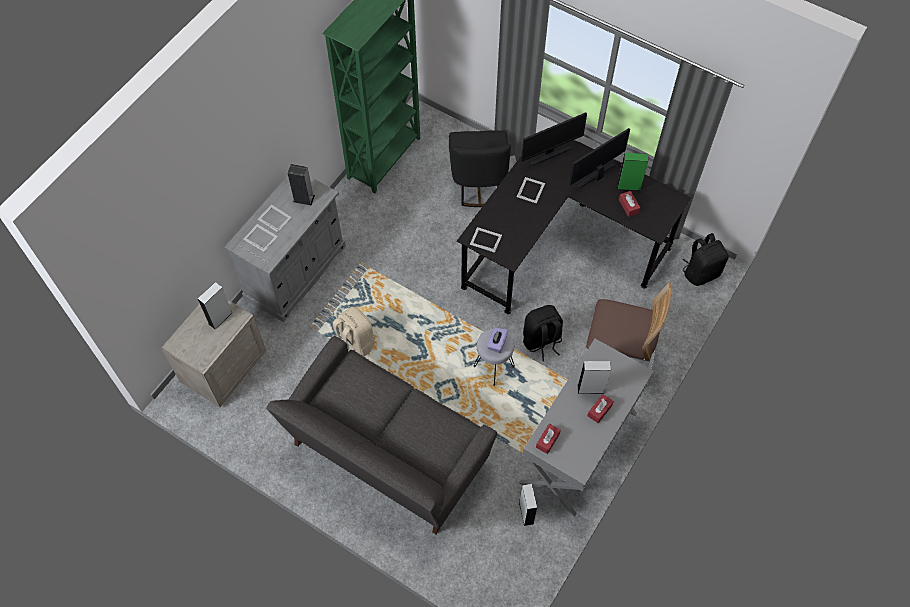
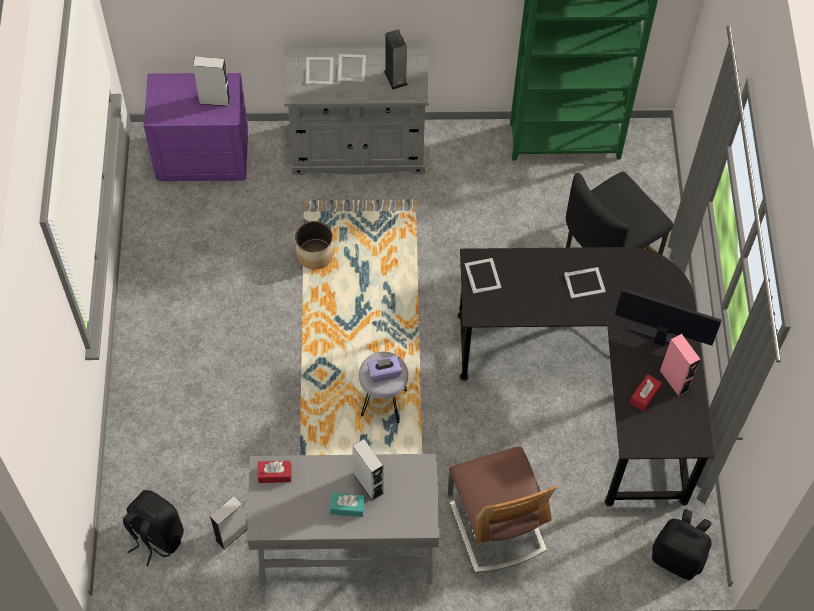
camera: 55 degrees right, 0 degrees up
beige nightstand [161,300,266,407] -> purple nightstand [144,73,248,181]
grey sofa [266,335,497,534] -> none
beige backpack [333,307,375,357] -> planter [295,221,334,269]
monitor [521,112,587,166] -> none
black backpack [523,305,563,361] -> black backpack moved to [123,490,184,566]
red tissue box [587,394,614,423] -> turquoise tissue box [330,493,365,517]
green speaker [617,153,648,191] -> pink speaker [660,334,700,397]

